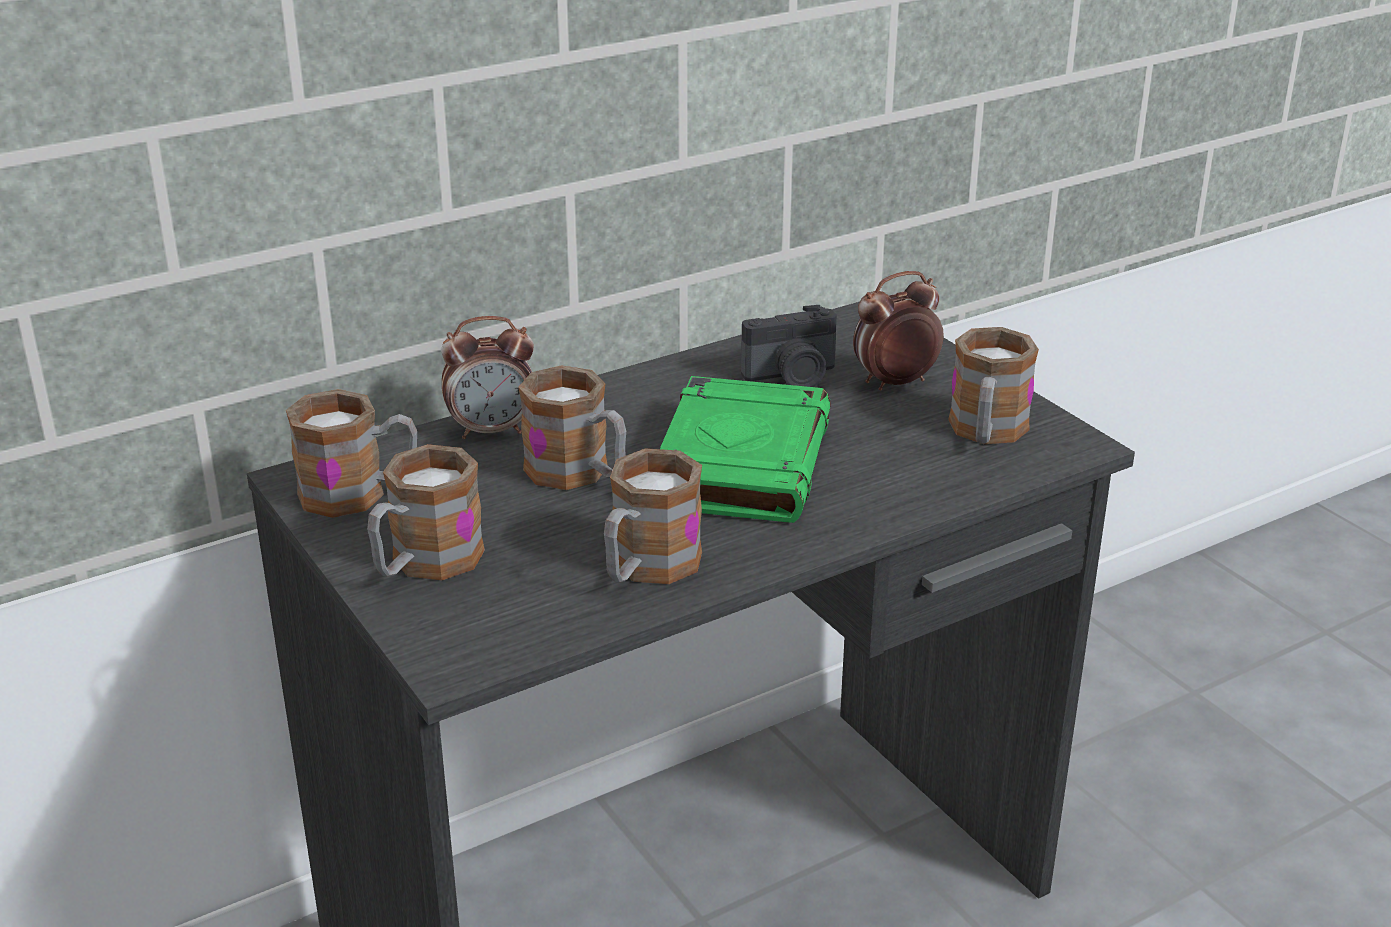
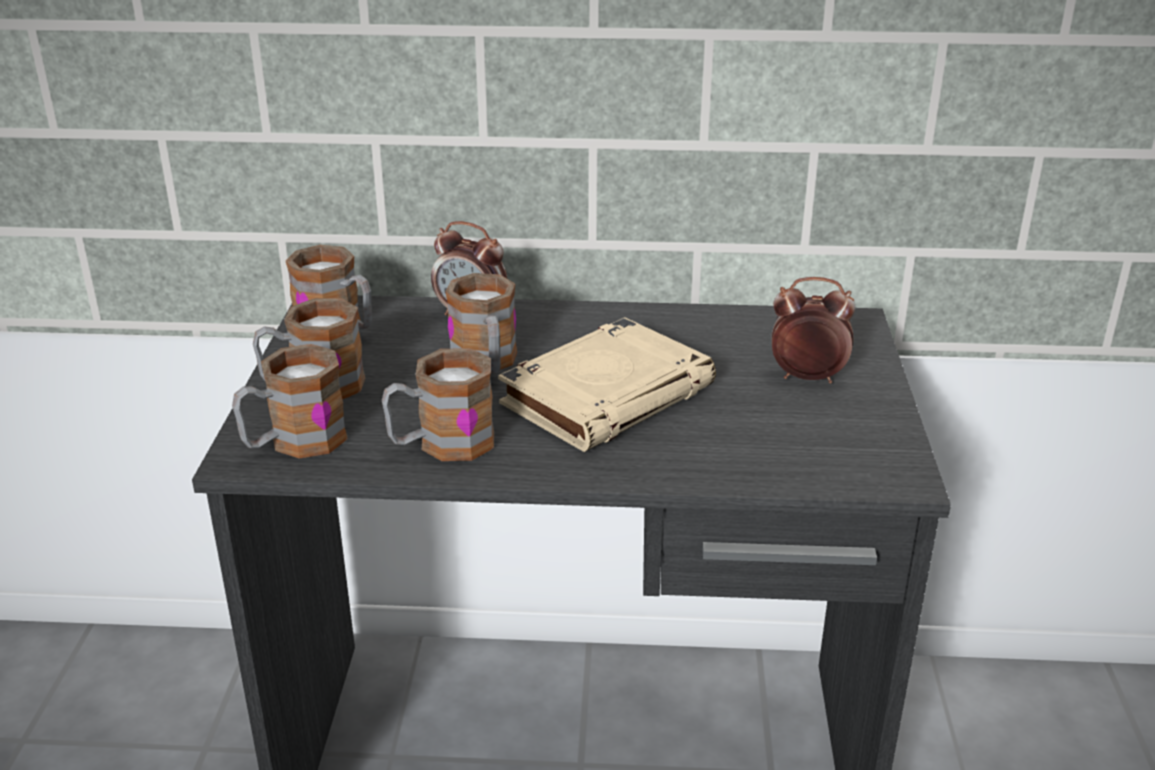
camera: 35 degrees right, 0 degrees up
green book [660,376,831,523] -> beige book [498,317,716,452]
camera [741,305,837,387] -> none
mug [948,327,1039,444] -> mug moved to [232,344,348,459]

